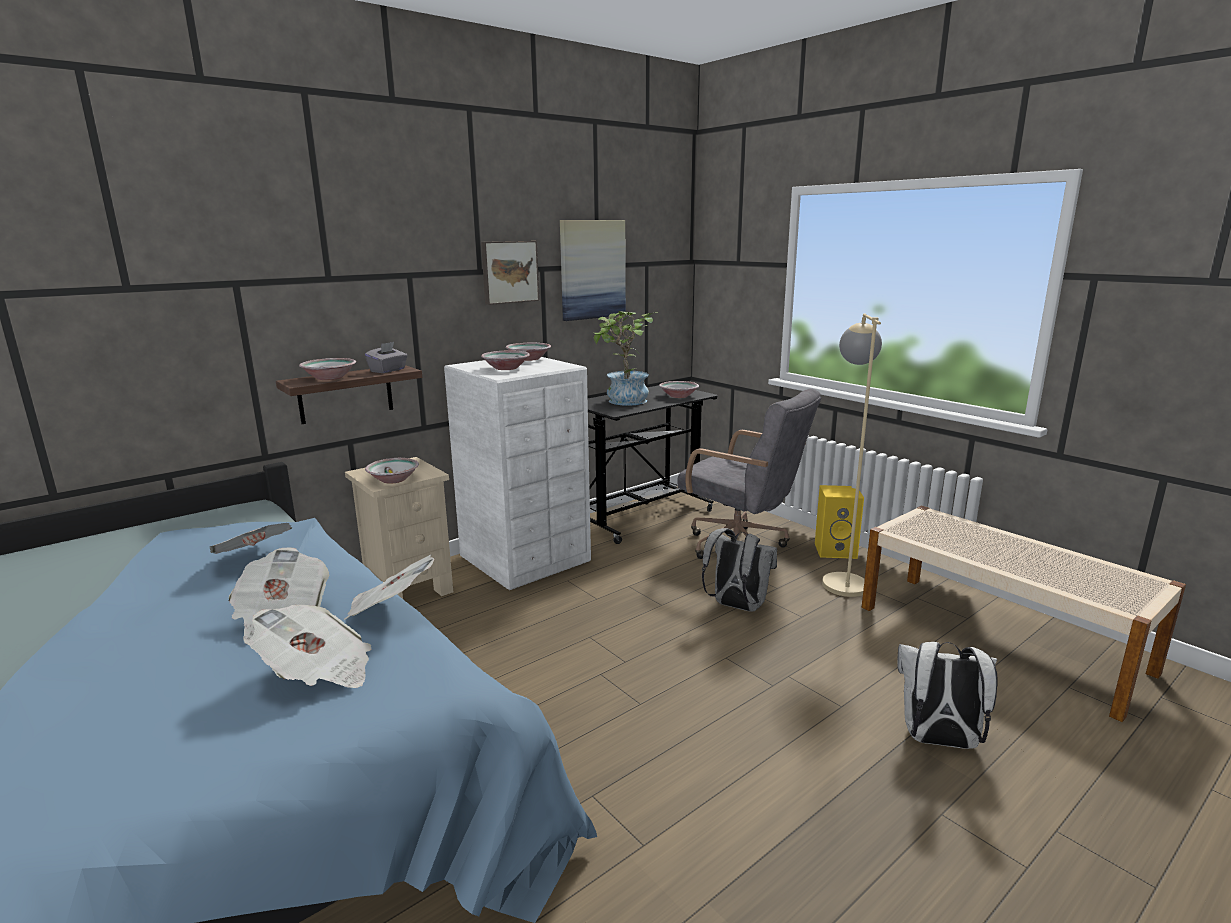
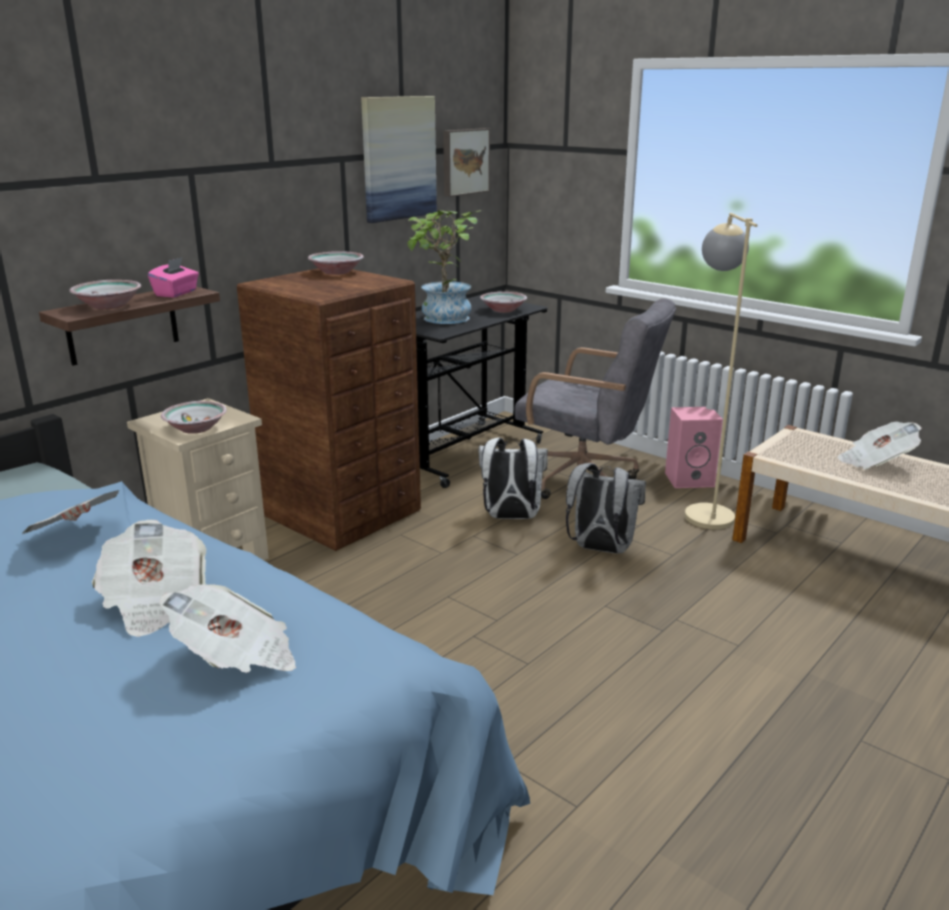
camera: 10 degrees left, 5 degrees up
newspaper [344,554,434,620] -> newspaper moved to [838,422,922,469]
grey tissue box [365,342,408,373] -> pink tissue box [148,257,199,298]
white dresser [444,357,591,590] -> brown dresser [237,268,421,551]
picture [481,241,539,305] -> picture moved to [443,128,490,197]
bowl [481,350,530,370] -> none
yellow speaker [815,485,864,559] -> pink speaker [665,407,723,488]
white backpack [897,642,998,749] -> white backpack moved to [478,437,548,519]

